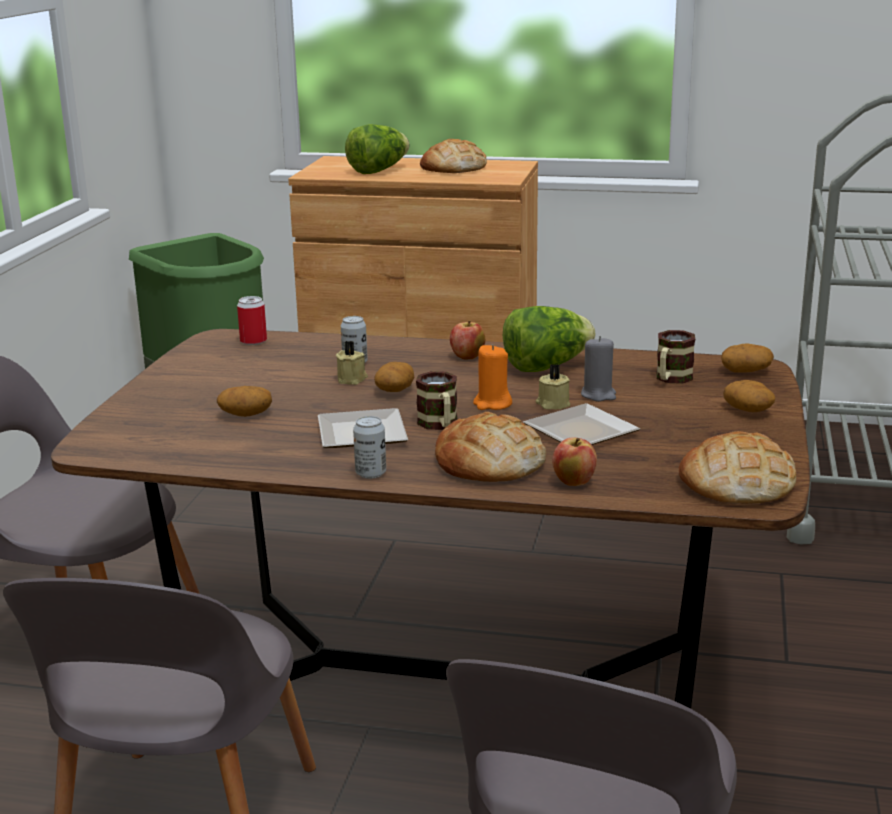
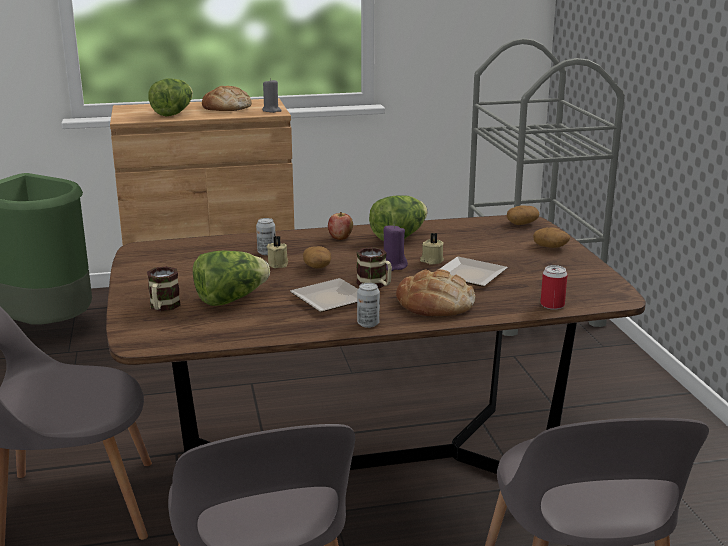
camera: 25 degrees left, 0 degrees up
potato [217,386,272,417] -> lettuce [193,251,270,306]
can [237,296,267,345] -> can moved to [540,265,568,310]
orange candle [473,344,512,410] -> purple candle [384,224,408,271]
apple [552,437,597,486] -> none
grey candle [581,336,616,402] -> grey candle moved to [262,78,282,113]
mug [656,330,695,384] -> mug moved to [147,266,181,311]
bread [679,431,796,504] -> none

